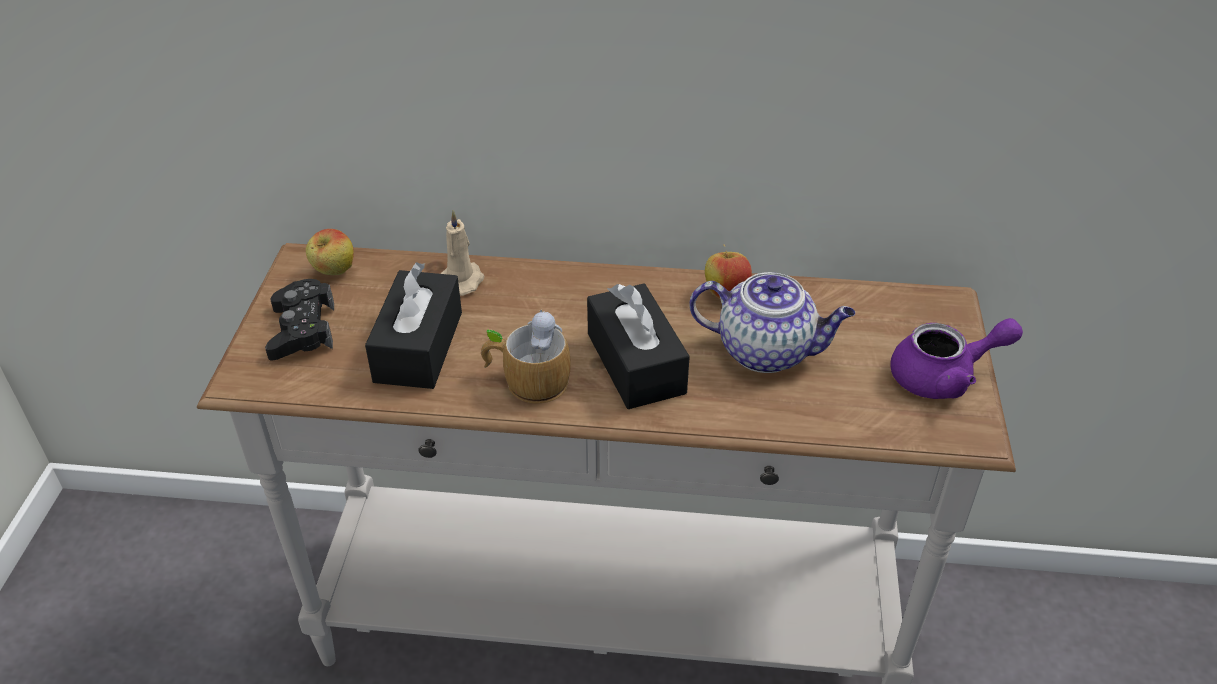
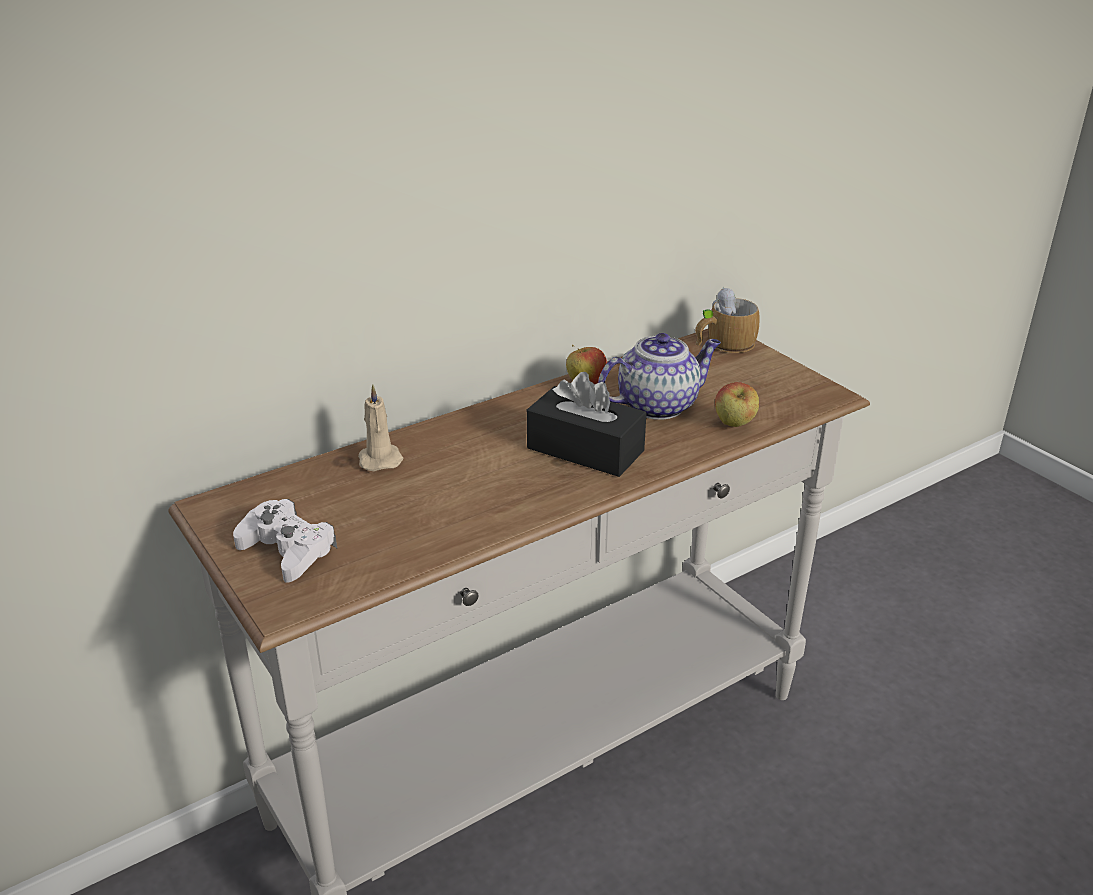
camera: 40 degrees left, 10 degrees down
black game controller [265,279,334,361] -> white game controller [233,499,337,583]
apple [306,229,354,275] -> apple moved to [715,382,759,427]
black tissue box [365,262,462,389] -> none
mug [481,310,570,403] -> mug moved to [695,287,759,353]
purple teapot [890,318,1023,399] -> none

